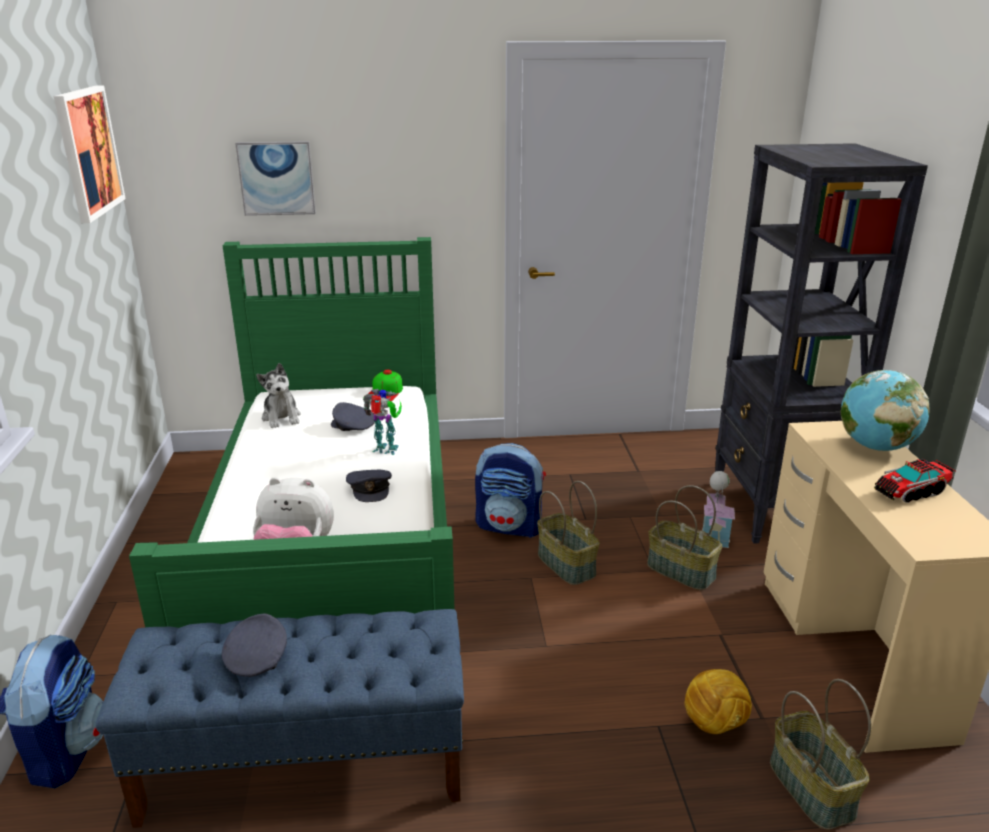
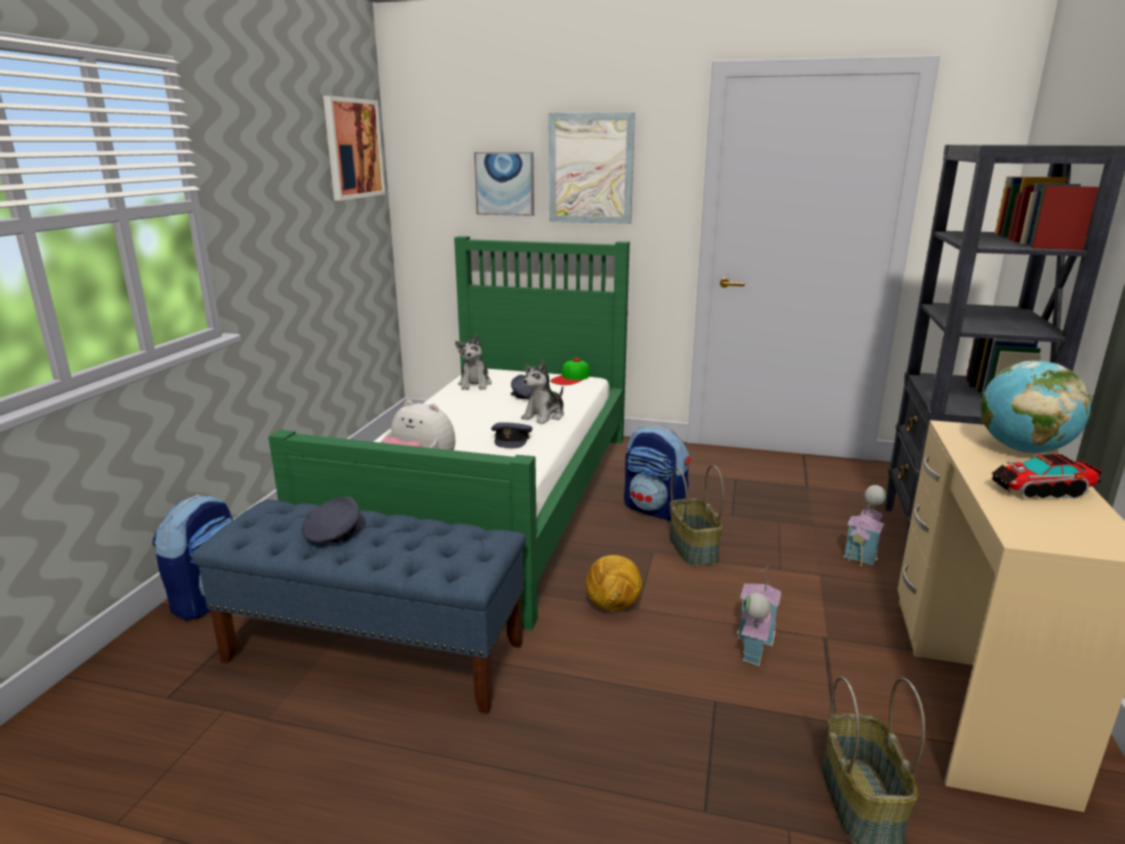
camera: 20 degrees right, 5 degrees down
toy robot [363,389,402,455] -> plush toy [521,360,564,424]
basket [647,485,722,590] -> none
football [684,669,752,734] -> football moved to [586,555,642,611]
none -> picture [548,112,635,224]
none -> toy house [737,567,781,666]

